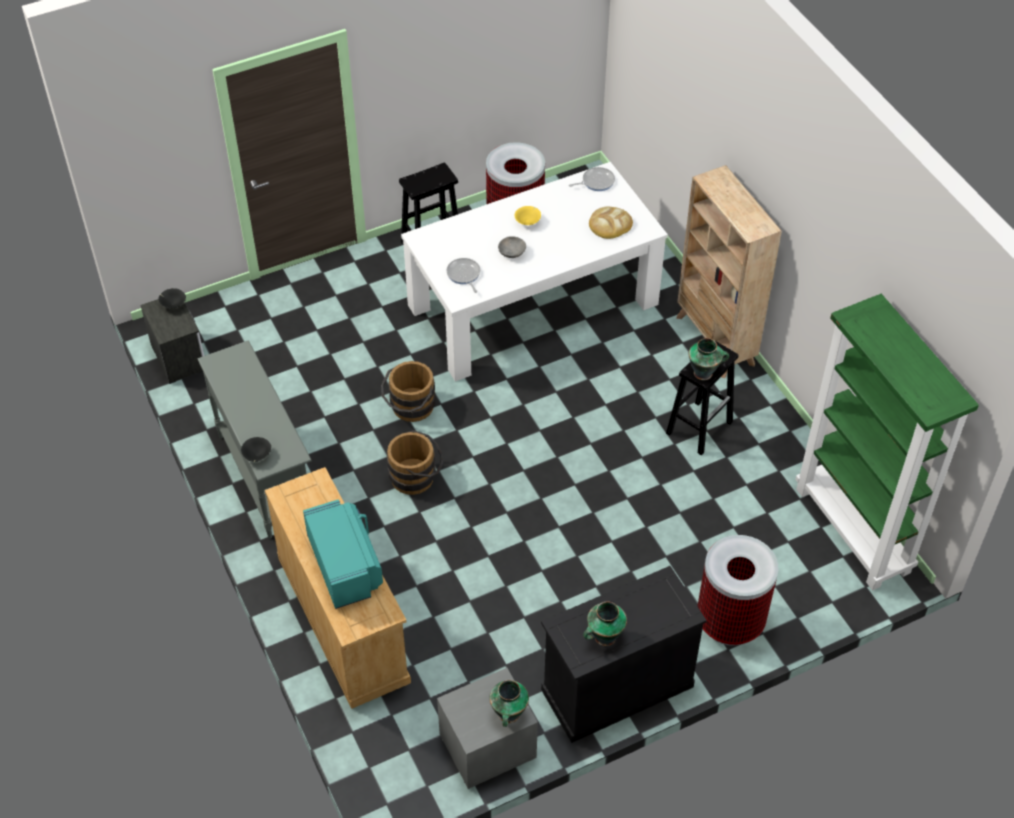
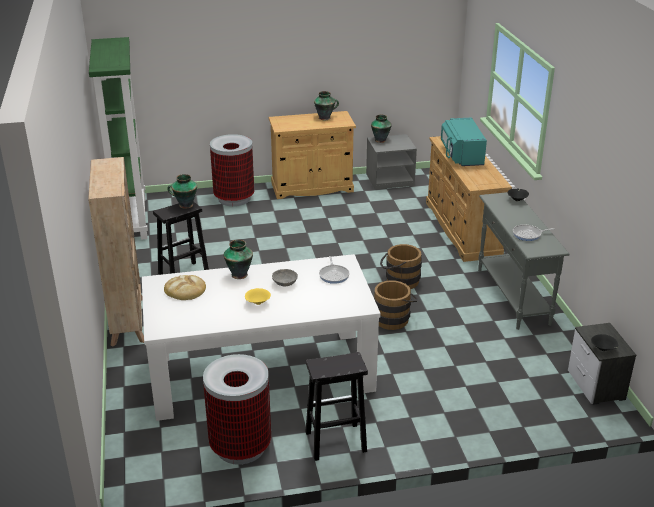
camera: 165 degrees left, 20 degrees down
black cabinet [541,566,707,743] -> beige cabinet [269,111,356,199]
frying pan [569,167,615,191] -> frying pan moved to [513,225,555,241]
none -> vase [224,240,253,279]

